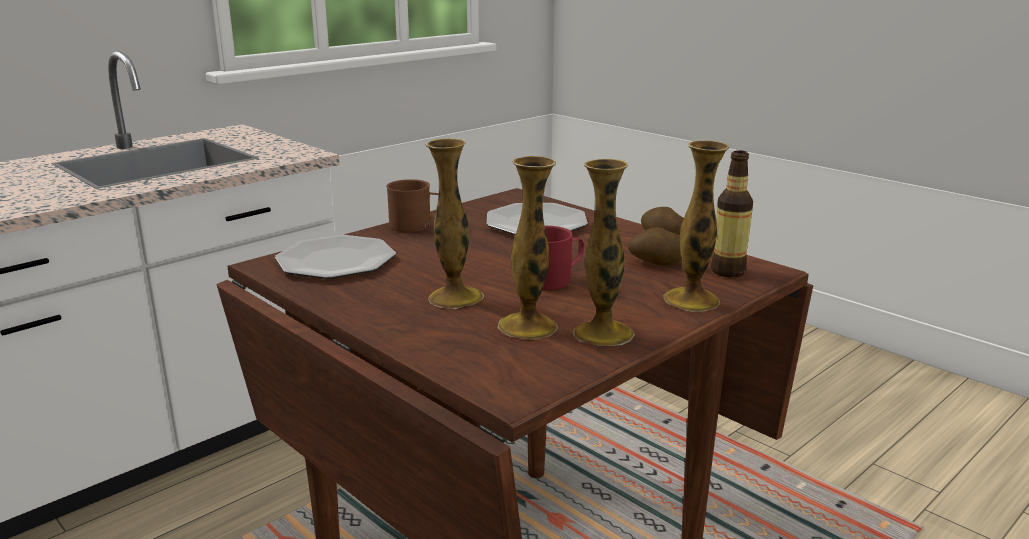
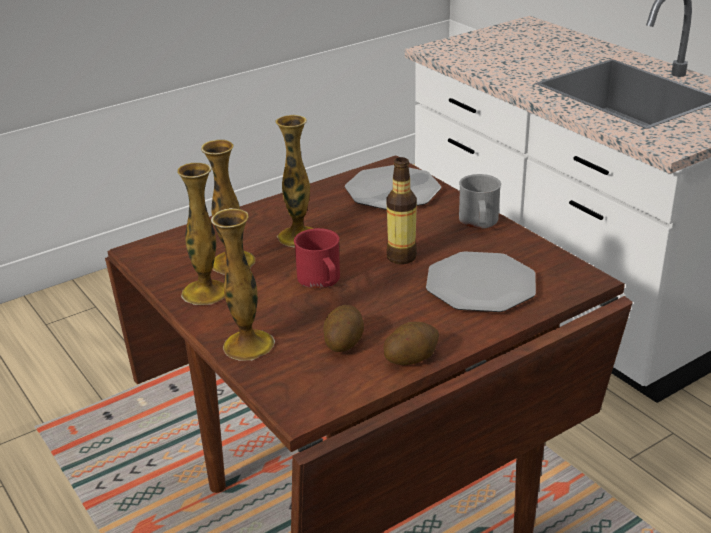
camera: 100 degrees right, 10 degrees up
brown mug [386,179,439,232] -> grey mug [459,174,501,229]
bottle [711,150,753,278] -> bottle moved to [386,157,417,264]

